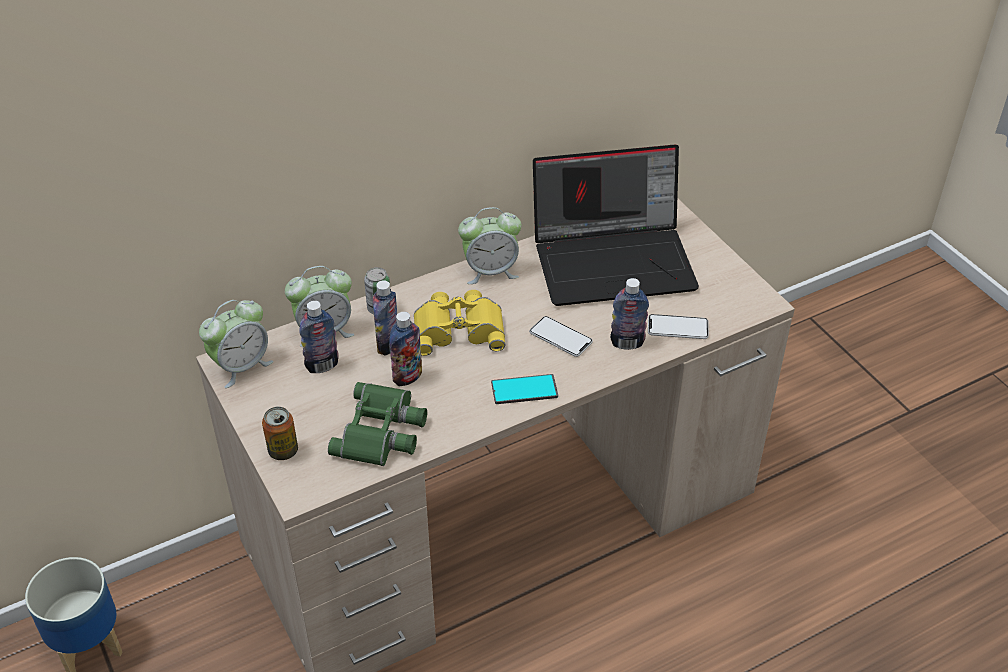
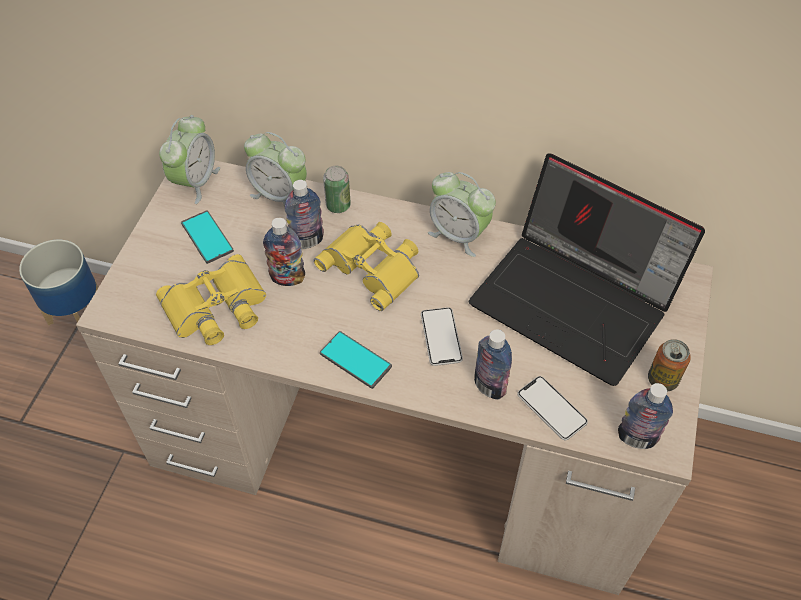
camera: 45 degrees right, 10 degrees up
alarm clock [199,300,273,388] -> alarm clock turned 75 degrees counterclockwise [159,115,220,204]
can [262,407,298,460] -> can moved to [648,339,691,392]
bottle [299,301,339,373] -> bottle moved to [618,383,673,449]
green binoculars [328,382,427,466] -> yellow binoculars [156,254,266,345]
none -> phone [181,210,234,264]

